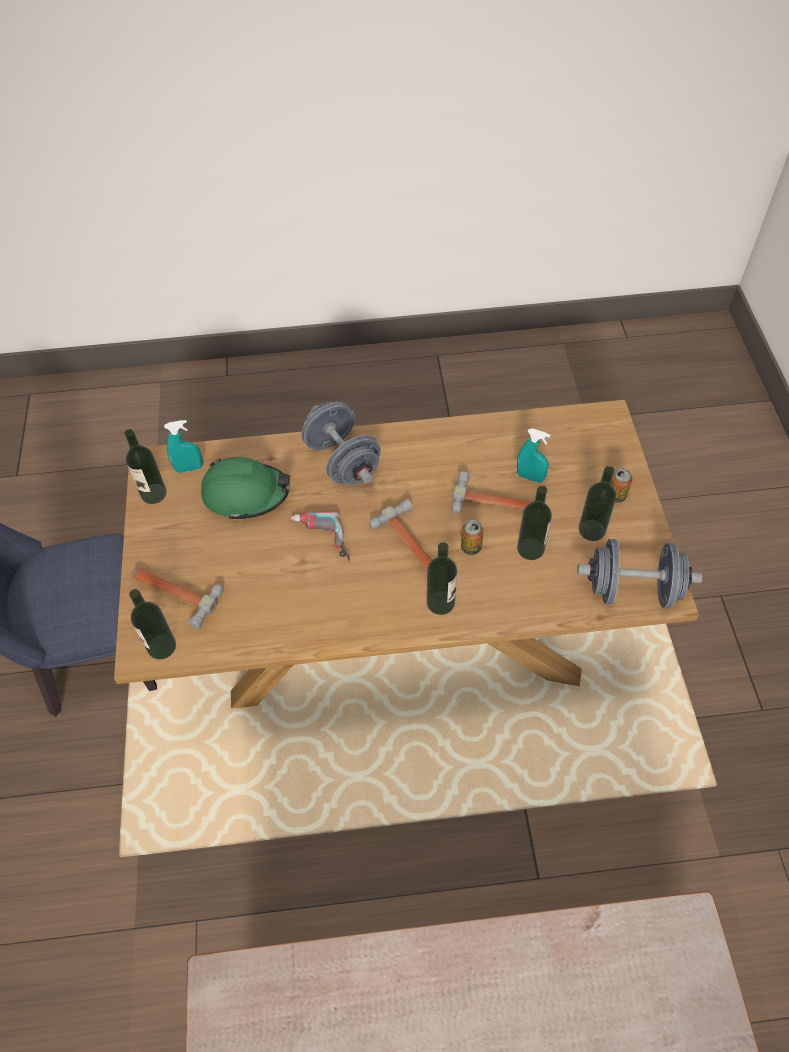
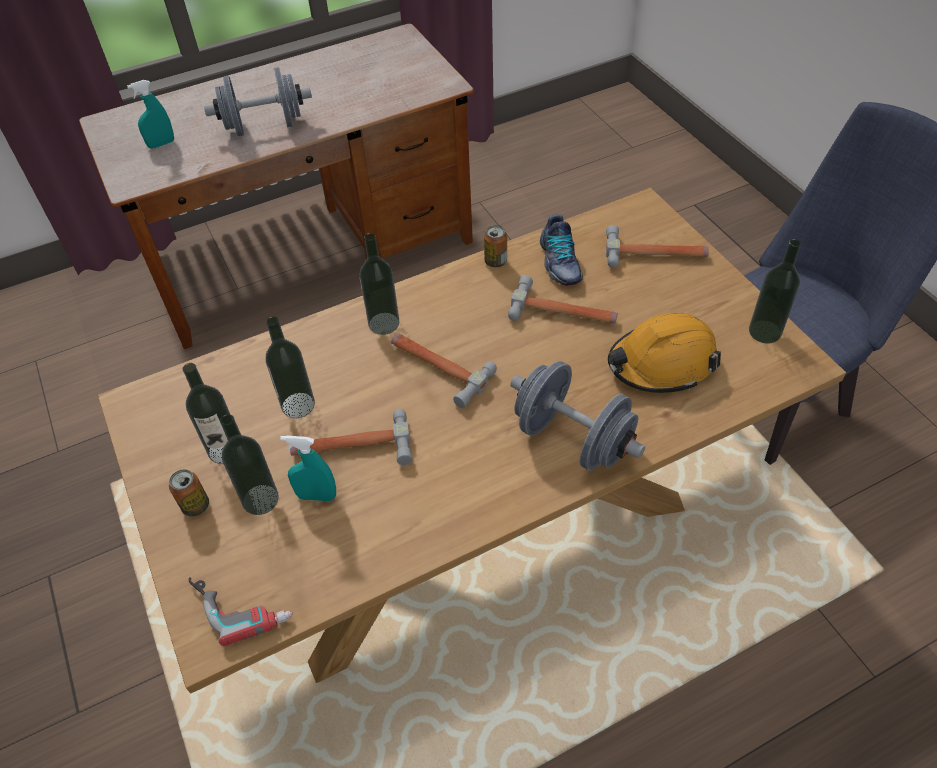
camera: 160 degrees right, 5 degrees down
bottle [129,589,176,659] -> bottle moved to [220,414,279,515]
turquoise spray bottle [164,420,203,473] -> turquoise spray bottle moved to [127,80,174,149]
green hard hat [201,457,290,520] -> orange hard hat [608,313,721,393]
power drill [291,512,350,561] -> power drill moved to [189,577,292,646]
can [461,520,484,555] -> can moved to [484,225,507,267]
grey dumbbell [577,539,702,609] -> grey dumbbell moved to [204,67,312,136]
none -> hammer [508,275,618,324]
none -> shoe [540,214,583,285]

